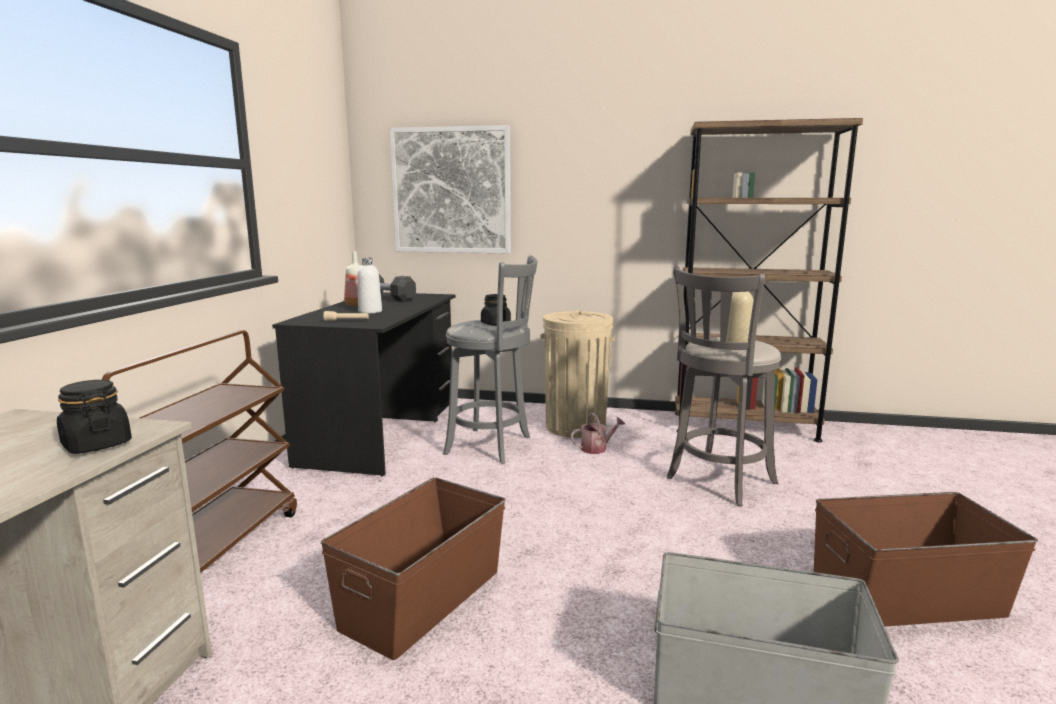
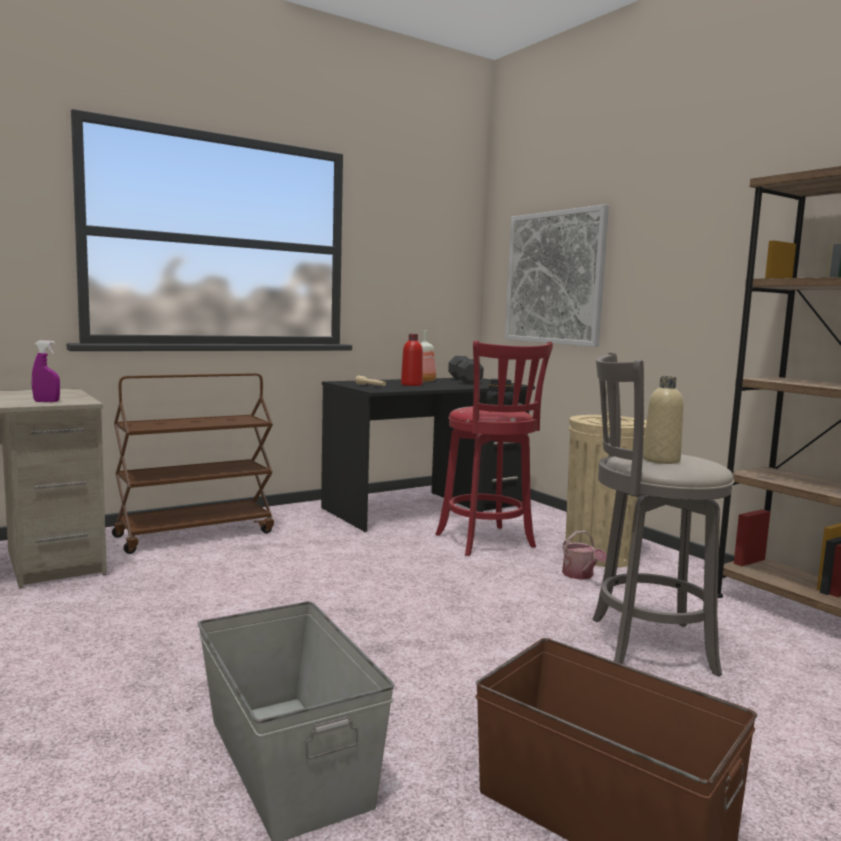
camera: 45 degrees right, 5 degrees down
black jar [57,380,132,454] -> purple spray bottle [32,341,60,402]
brown storage box [321,478,505,660] -> none
white bottle [357,257,382,314] -> red bottle [401,334,423,386]
grey stool [443,255,538,464] -> red stool [435,340,553,556]
watering can [571,413,625,454] -> watering can turned 45 degrees clockwise [562,531,607,580]

